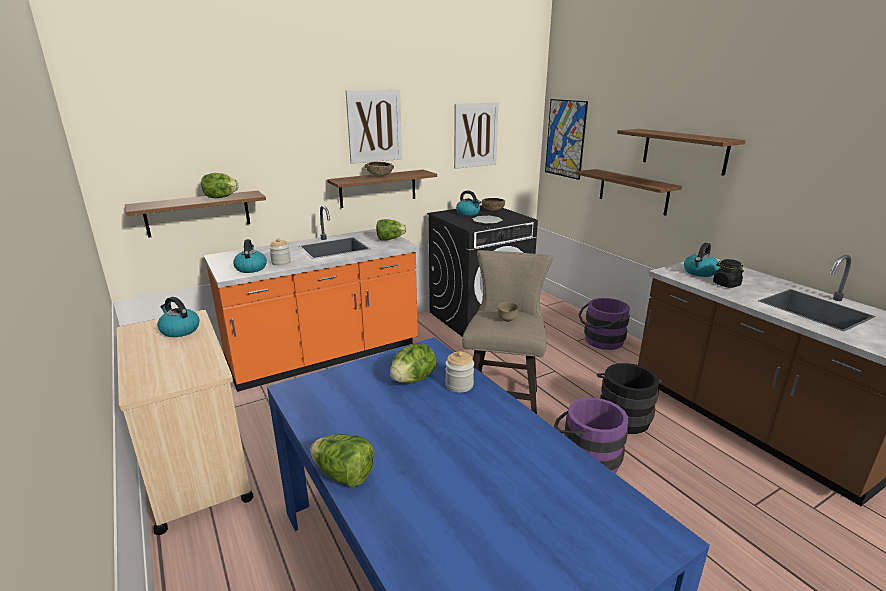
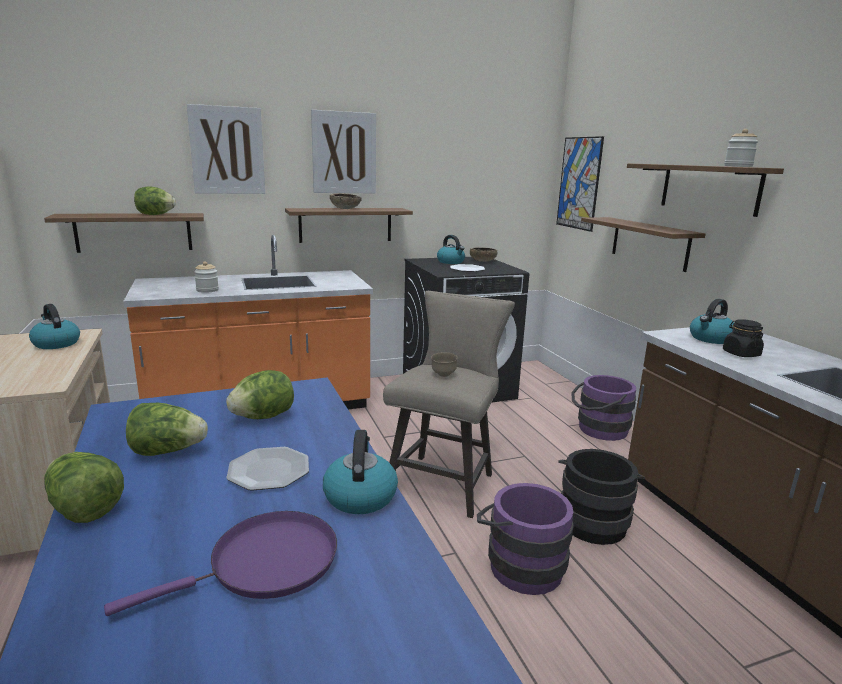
camera: 10 degrees right, 5 degrees down
kettle [233,239,267,273] -> kettle moved to [323,430,398,514]
lettuce [376,219,406,241] -> lettuce moved to [126,403,208,456]
jar [445,351,474,393] -> jar moved to [724,129,758,167]
picture [454,102,499,169] -> picture moved to [187,104,265,194]
none -> purple frying pan [104,511,337,616]
none -> plate [226,447,309,491]

